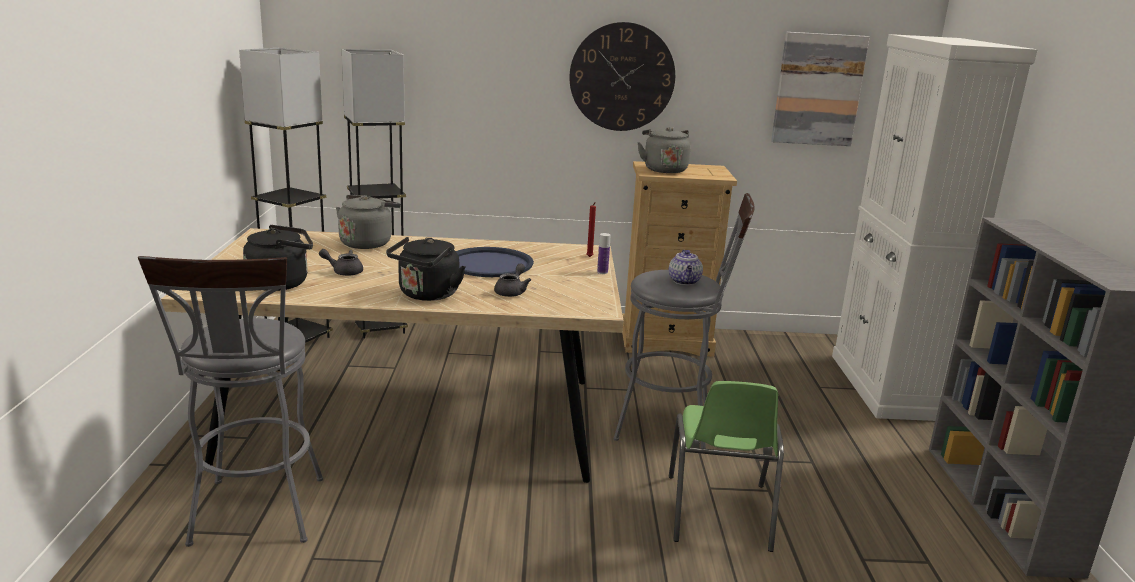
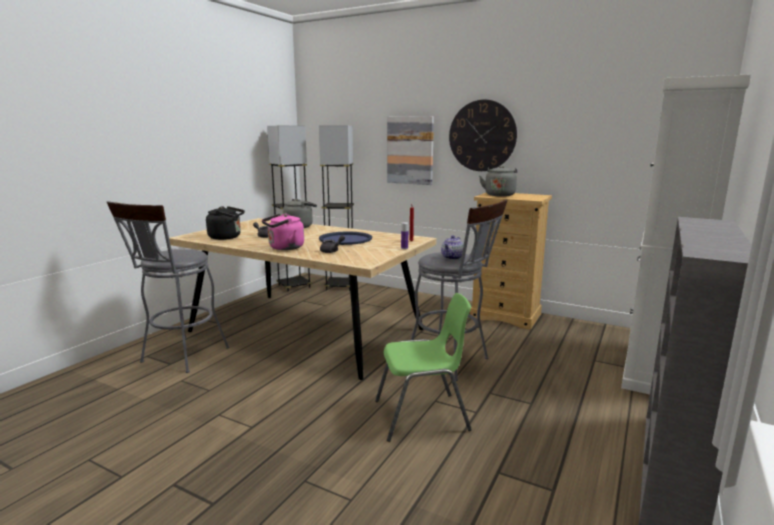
camera: 30 degrees right, 5 degrees down
black kettle [386,237,466,301] -> pink kettle [262,214,304,250]
green chair [669,381,784,552] -> green chair turned 135 degrees counterclockwise [375,293,472,442]
picture [771,32,870,146] -> picture moved to [387,116,434,185]

